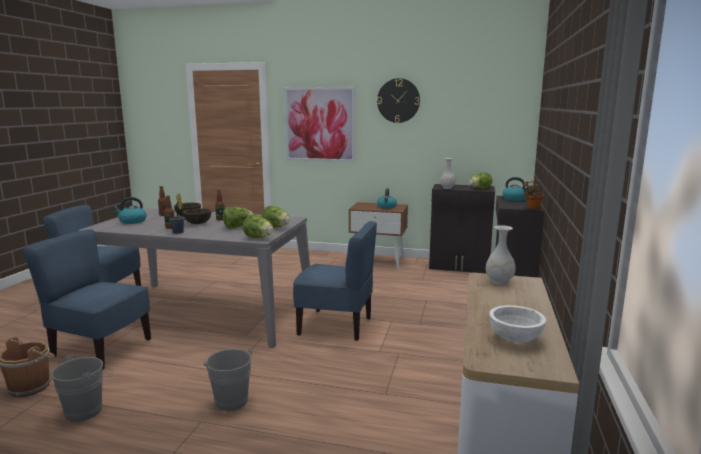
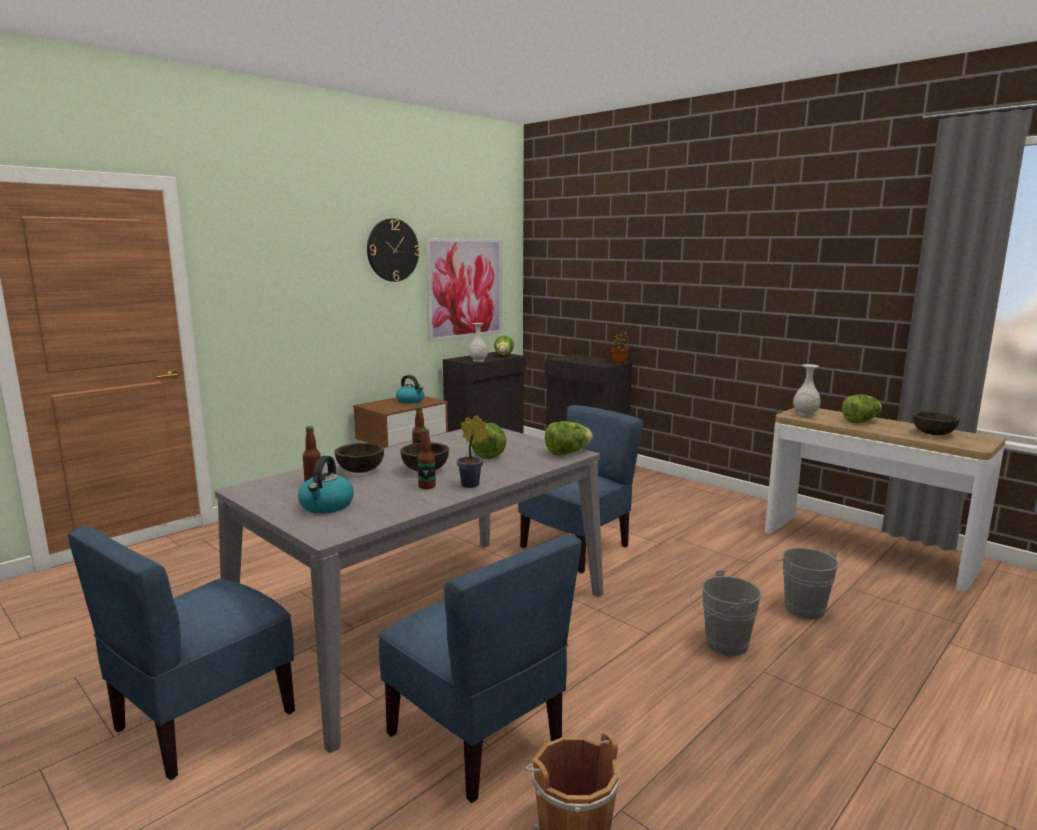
camera: 60 degrees left, 0 degrees up
blue chair [23,230,151,369] -> blue chair turned 90 degrees counterclockwise [378,535,582,803]
grey bucket [51,355,113,422] -> grey bucket moved to [774,547,839,620]
lettuce [262,206,290,227] -> lettuce moved to [842,394,882,423]
picture [284,87,355,162] -> picture moved to [425,238,502,342]
white bowl [489,305,546,343] -> brown bowl [913,412,960,435]
kettle [503,177,531,201] -> none

